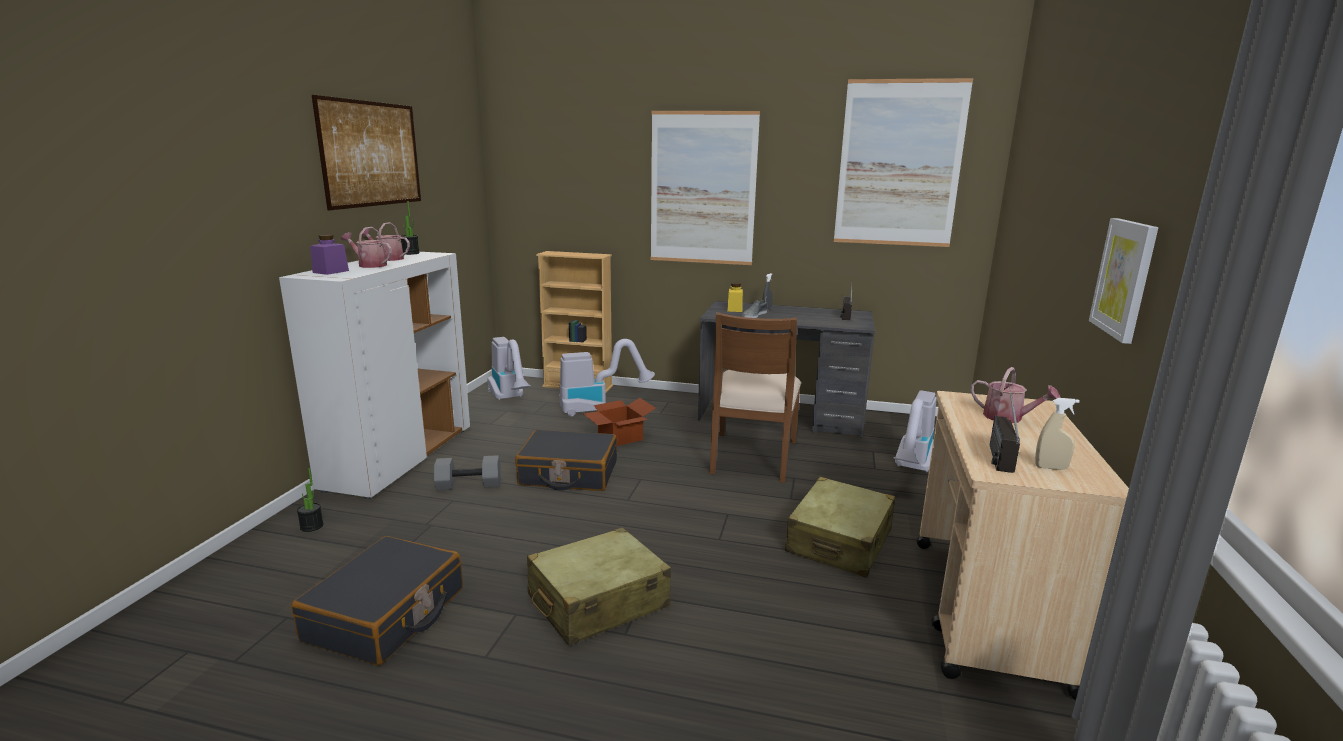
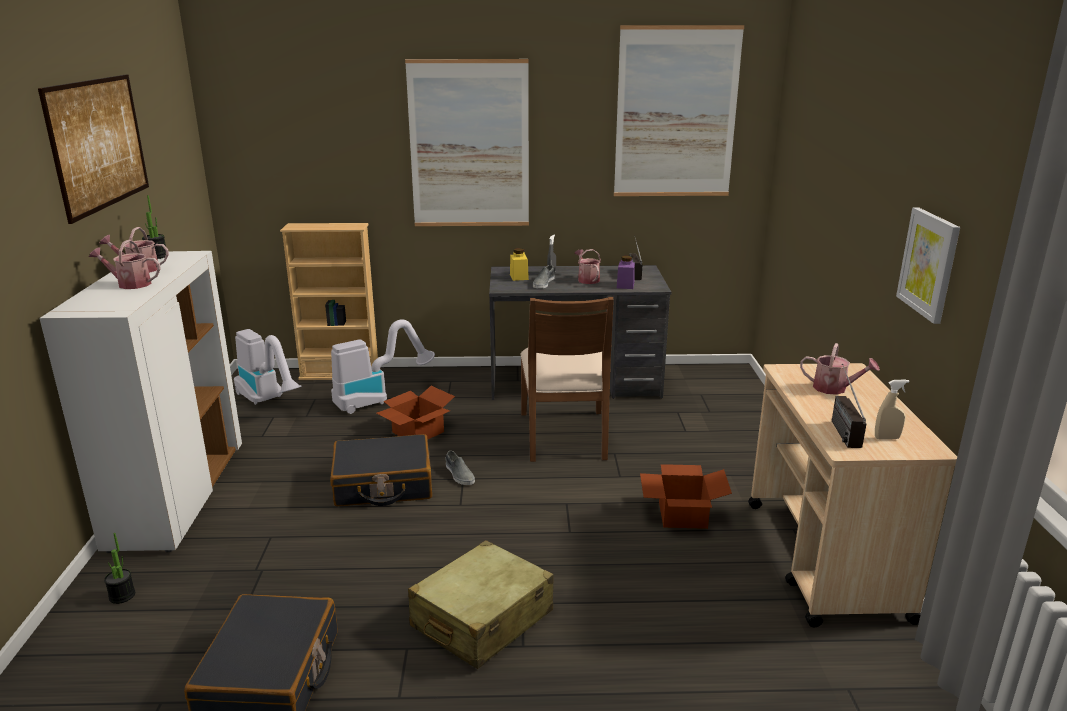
camera: 15 degrees left, 5 degrees up
purple jar [310,235,349,275] -> purple jar moved to [617,256,635,289]
grey dumbbell [434,455,501,490] -> none
beige suitcase [785,477,896,578] -> cardboard box [640,464,732,529]
vacuum cleaner [894,390,937,473] -> none
none -> grey shoe [445,451,475,485]
none -> watering can [575,249,601,284]

